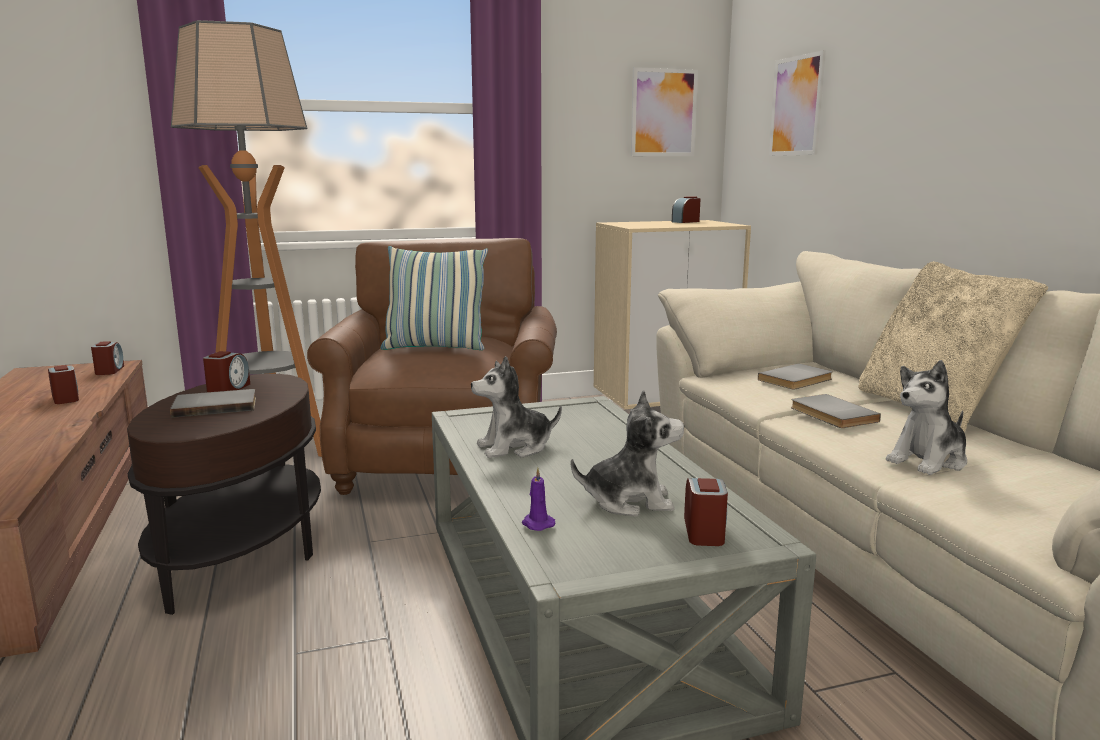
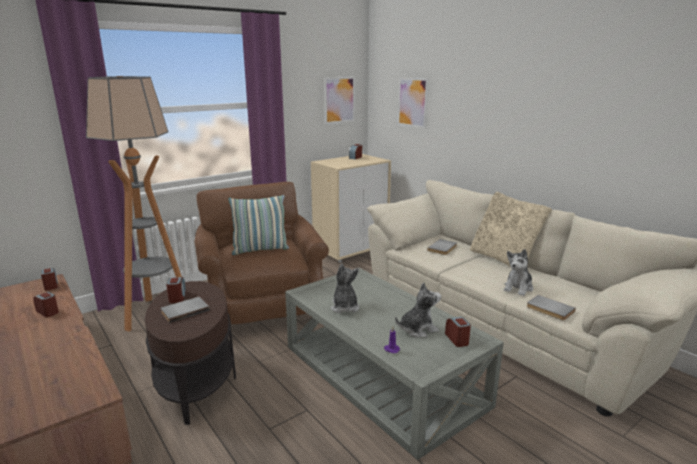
camera: 20 degrees left, 5 degrees up
plush toy [471,356,562,458] -> plush toy turned 120 degrees clockwise [331,263,360,313]
grey book [791,394,881,428] -> grey book moved to [526,295,576,321]

